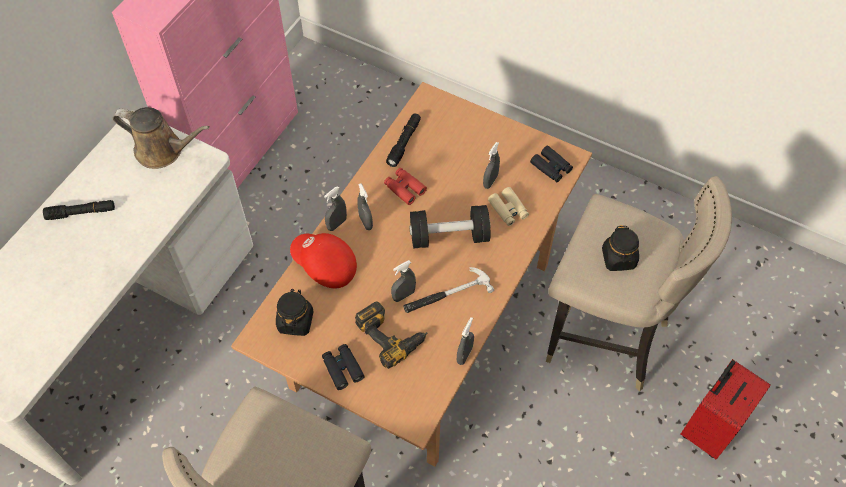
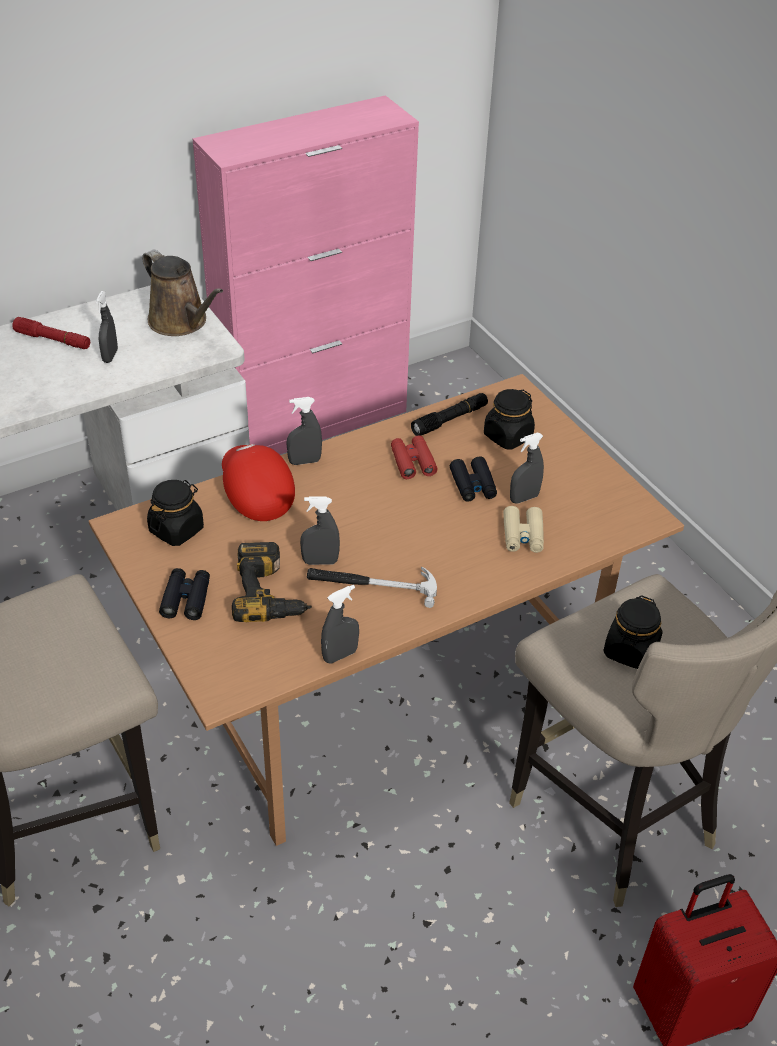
camera: 30 degrees right, 15 degrees down
black flashlight [43,200,115,220] -> red flashlight [12,317,90,349]
grey spray bottle [357,183,373,230] -> grey spray bottle moved to [96,291,118,363]
black dumbbell [409,205,490,249] -> none
black binoculars [530,146,573,182] -> black binoculars moved to [450,457,497,502]
none -> black jar [484,389,535,450]

